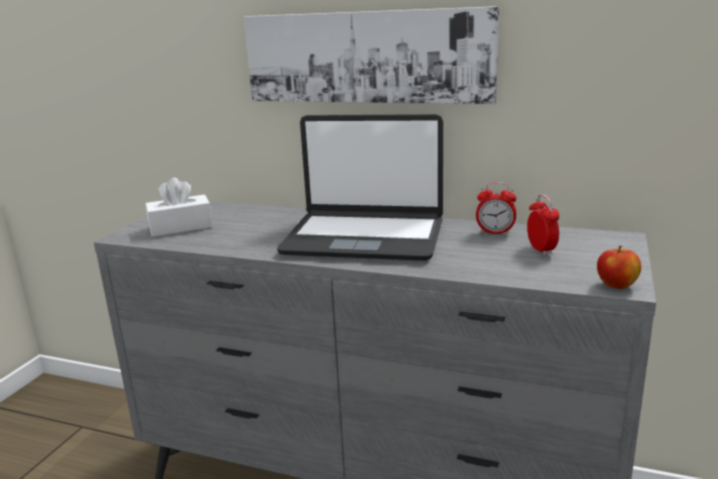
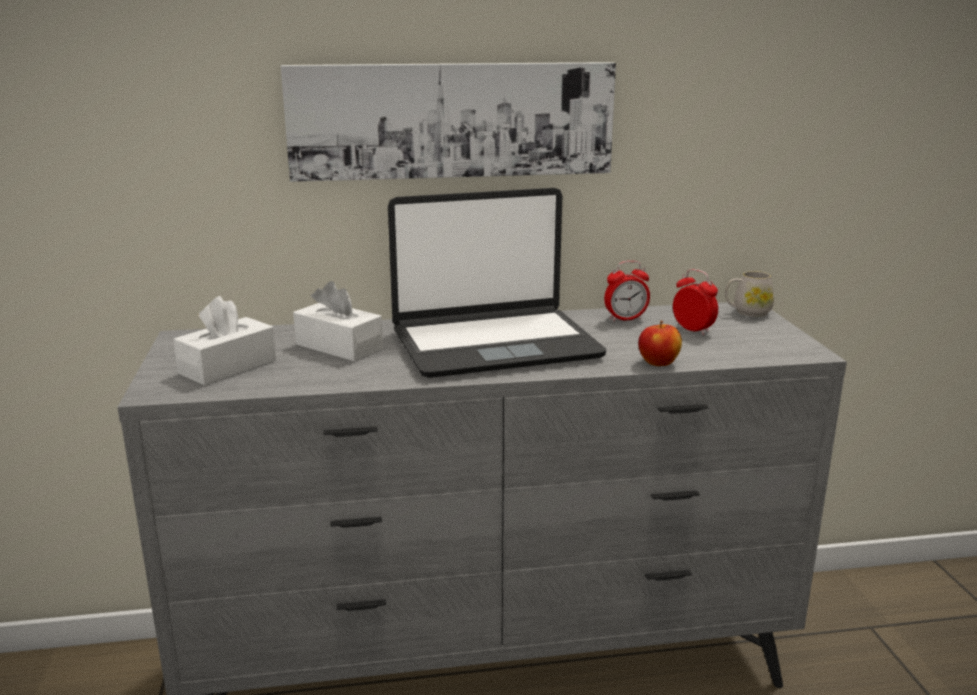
camera: 30 degrees left, 0 degrees up
apple [597,245,641,289] -> apple moved to [638,321,682,366]
none -> white tissue box [293,281,383,361]
none -> white mug [725,271,774,317]

